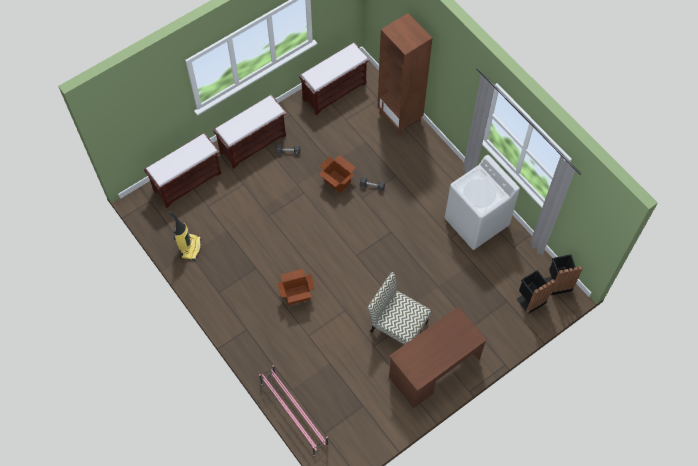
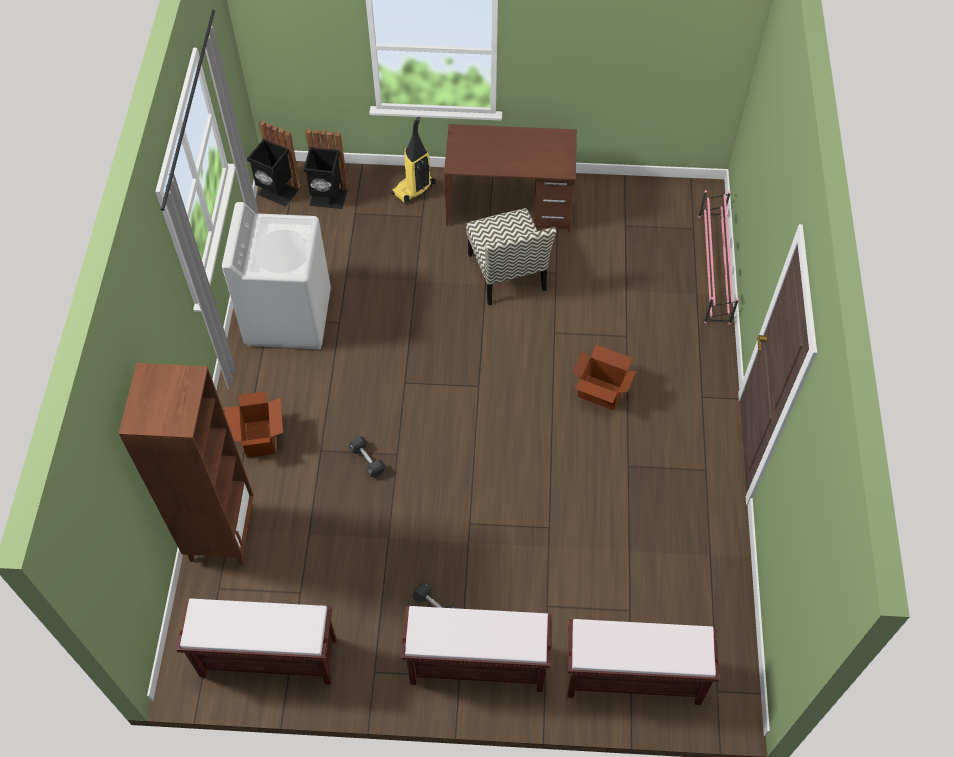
camera: 140 degrees left, 5 degrees down
vacuum cleaner [169,211,201,261] -> vacuum cleaner moved to [391,117,435,204]
cardboard box [319,155,356,193] -> cardboard box moved to [225,392,283,458]

